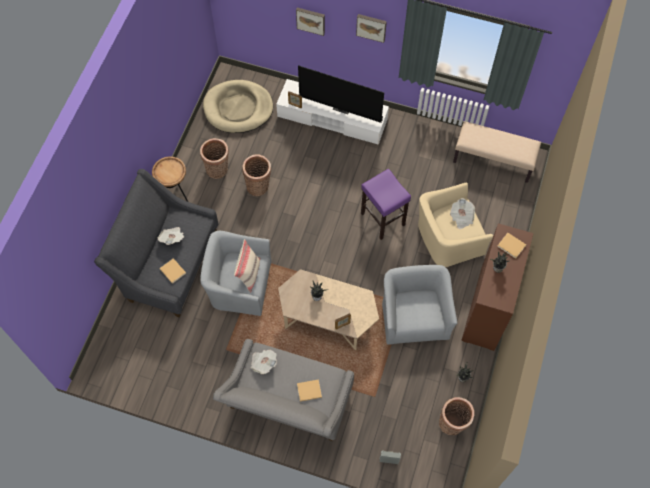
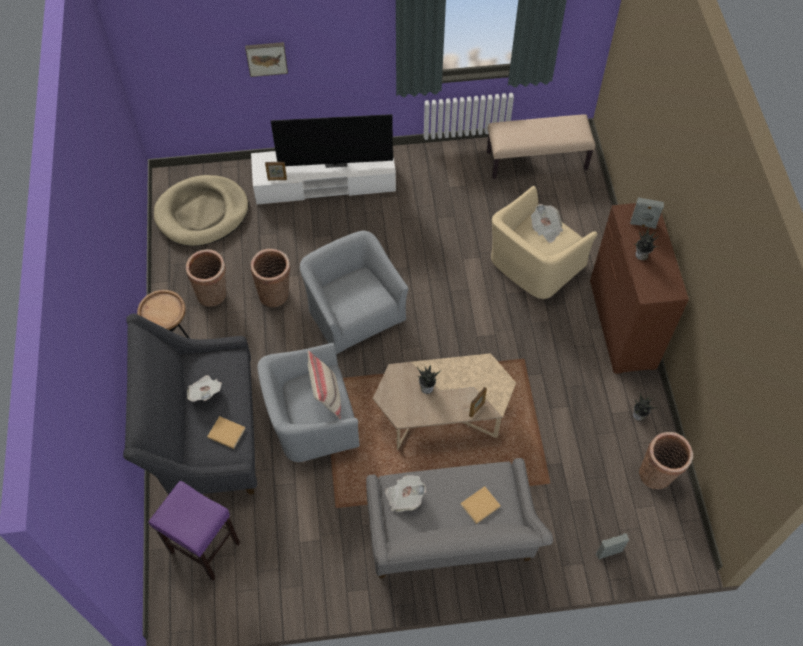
camera: 25 degrees left, 5 degrees down
picture [356,14,387,43] -> none
purple stool [361,169,411,240] -> purple stool moved to [148,481,240,581]
grey armchair [382,265,457,345] -> grey armchair moved to [300,231,409,354]
beige book [497,233,526,259] -> grey speaker [630,197,664,229]

